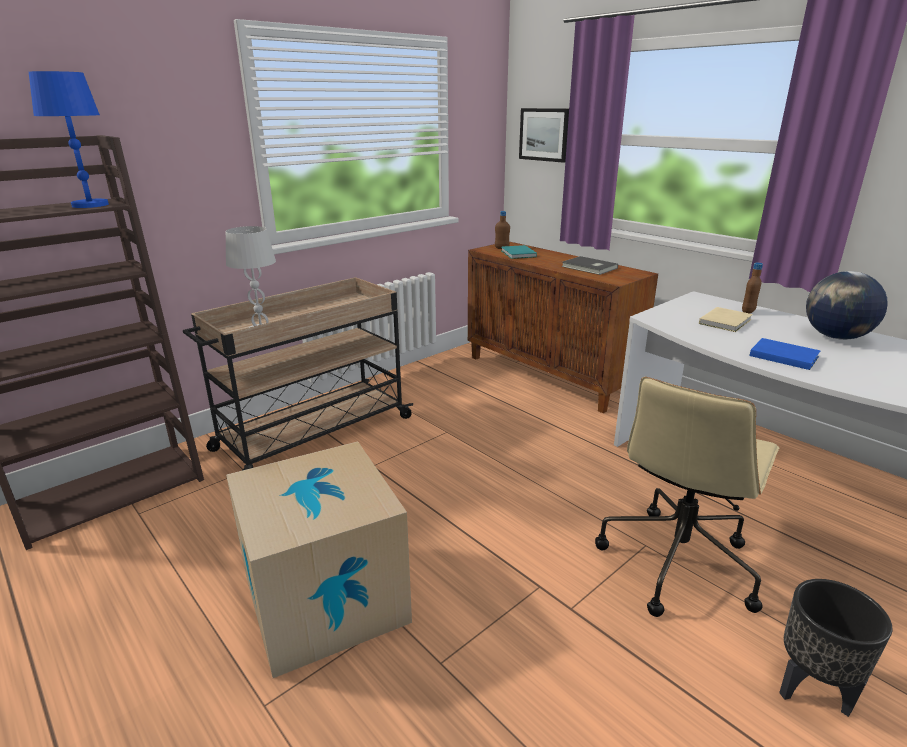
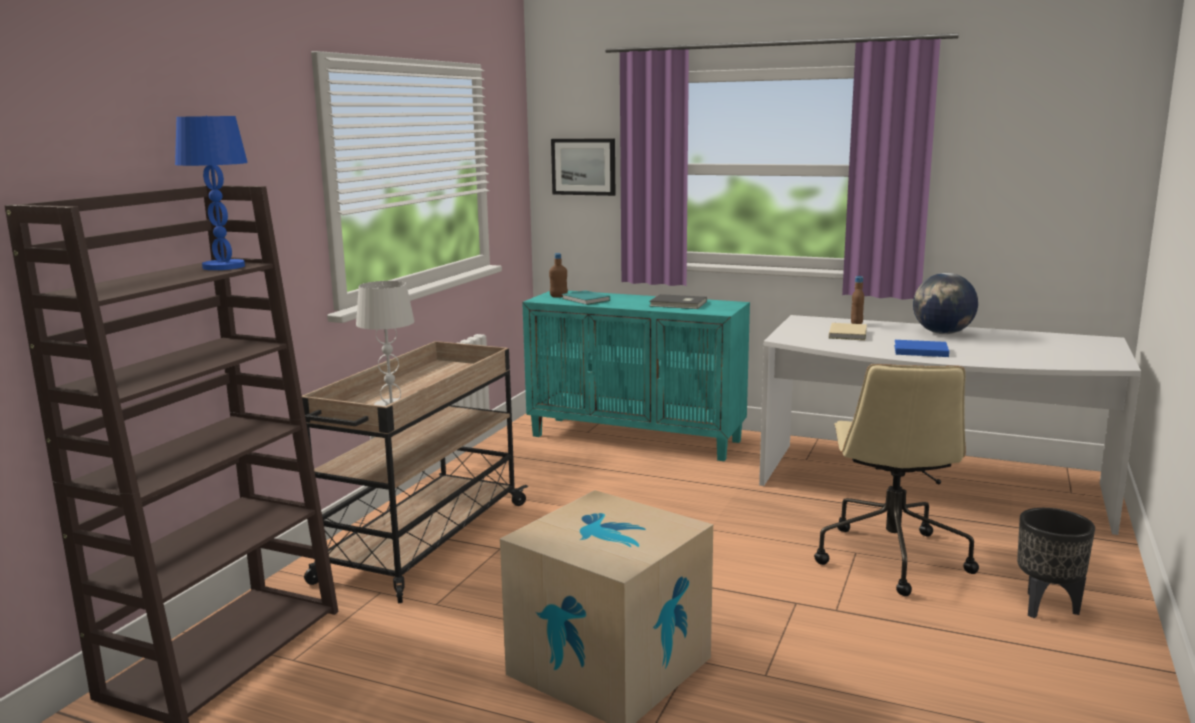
camera: 25 degrees left, 10 degrees down
brown cabinet [468,242,658,413] -> turquoise cabinet [522,291,750,461]

